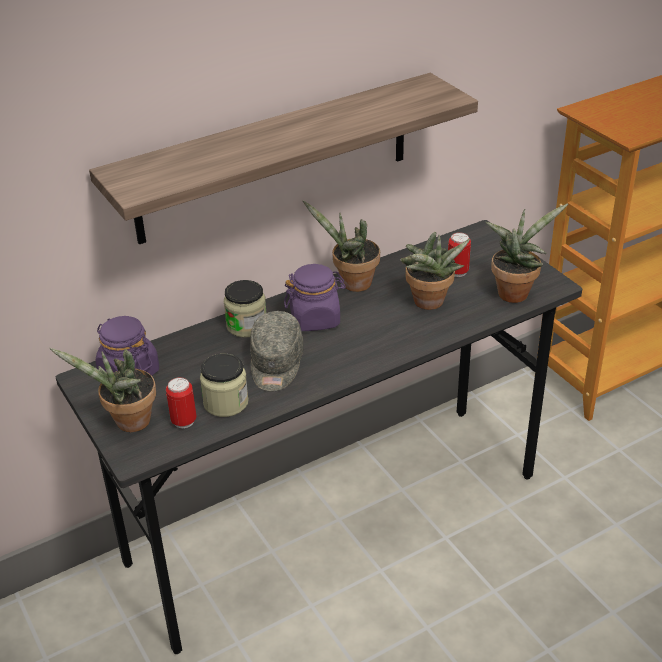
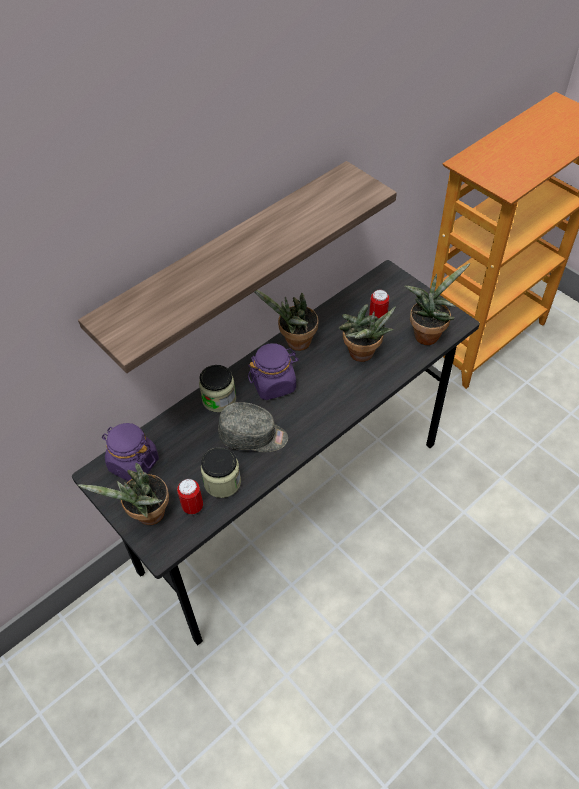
camera: 10 degrees left, 15 degrees up
grey cap [250,311,304,392] -> grey cap turned 75 degrees counterclockwise [218,402,288,452]

